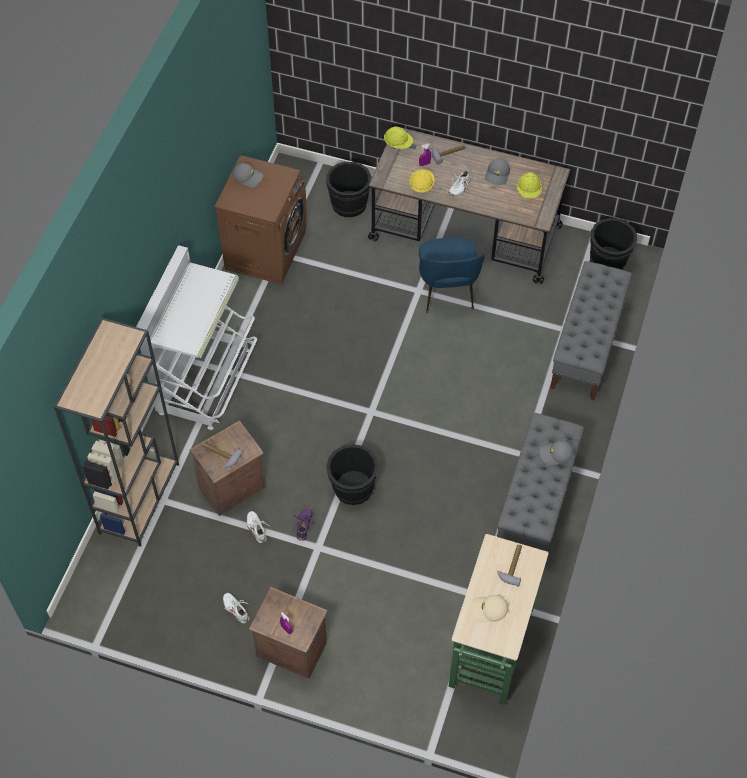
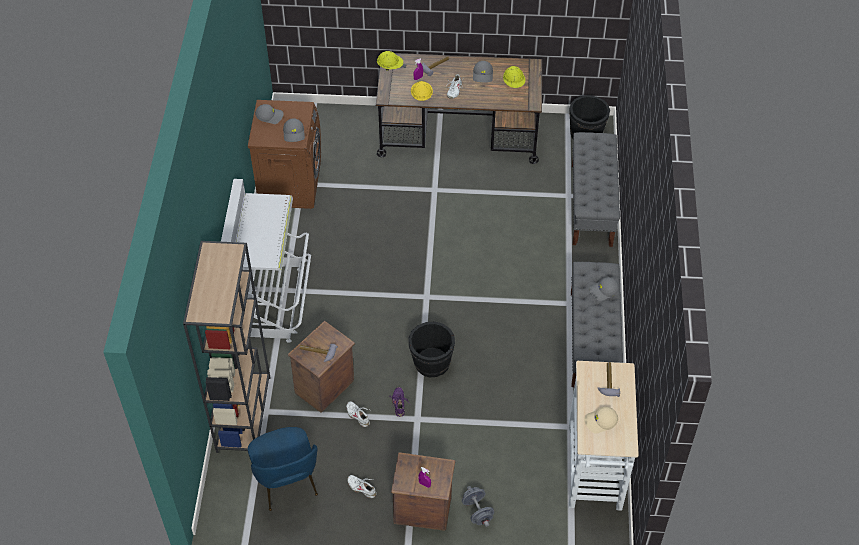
camera: 15 degrees left, 5 degrees down
black bucket [326,162,371,217] -> none
blue chair [419,237,485,313] -> blue chair moved to [248,427,318,511]
green cart [449,534,549,704] -> white cart [569,361,639,511]
none -> grey cap [283,118,305,142]
none -> grey dumbbell [462,486,494,527]

